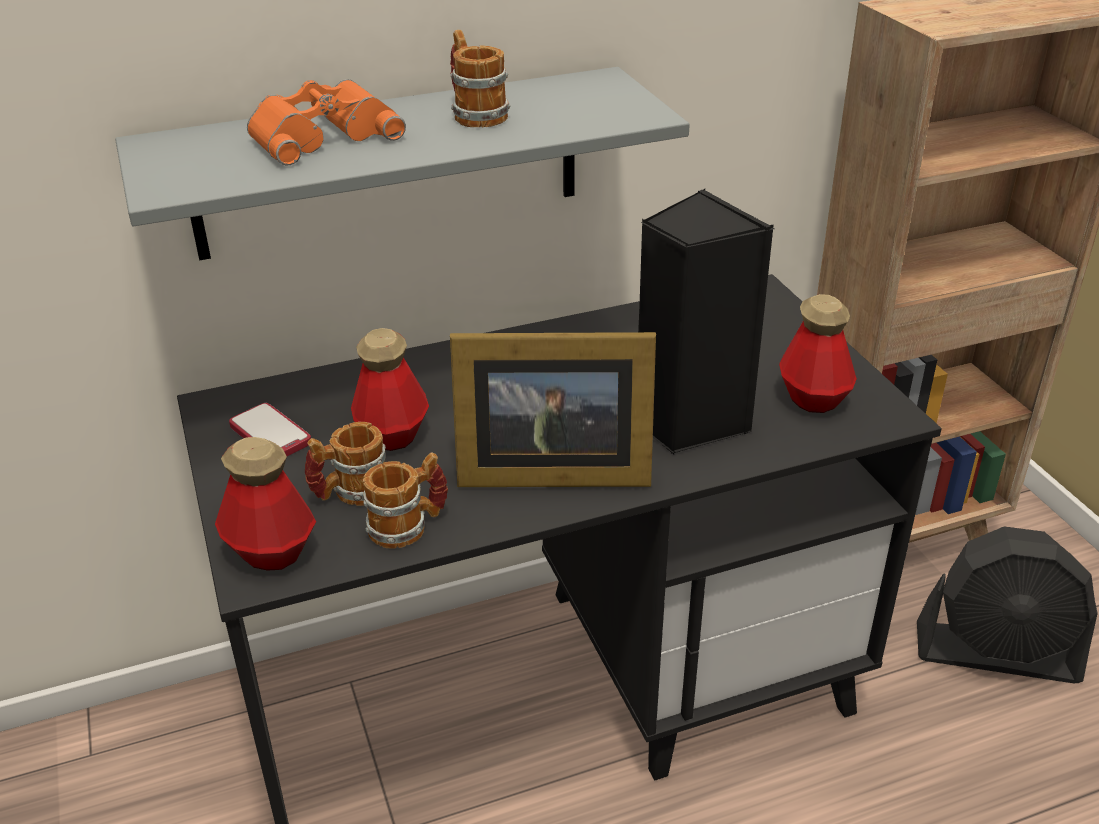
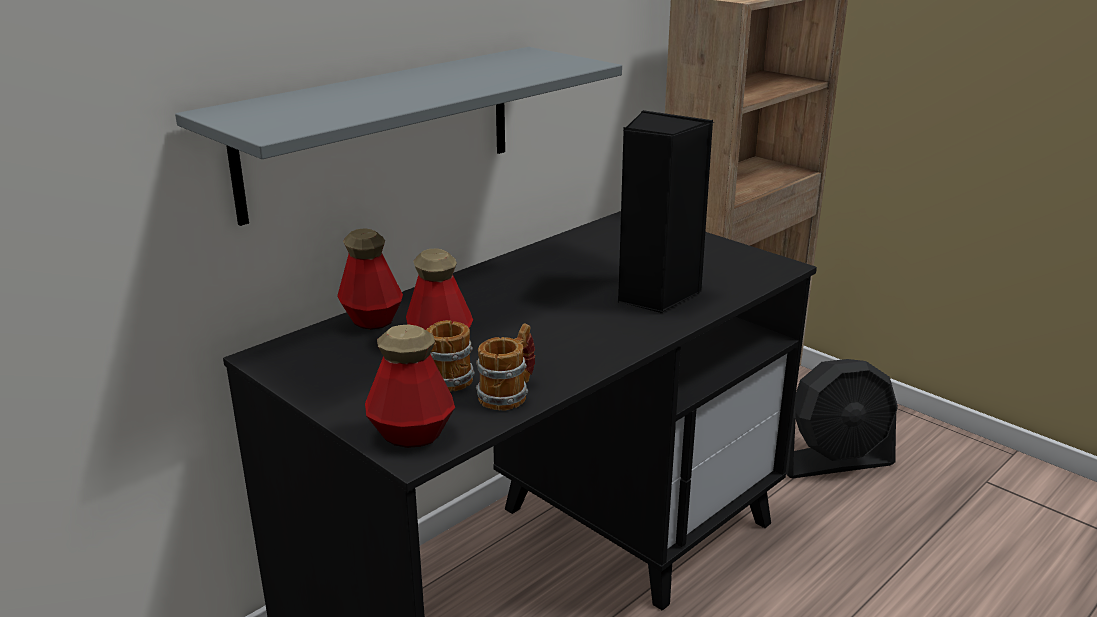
camera: 25 degrees left, 10 degrees down
phone [229,403,311,456] -> none
orange binoculars [247,79,406,165] -> none
mug [450,30,510,127] -> none
picture frame [450,332,656,487] -> none
bottle [779,294,857,413] -> bottle moved to [337,228,403,330]

